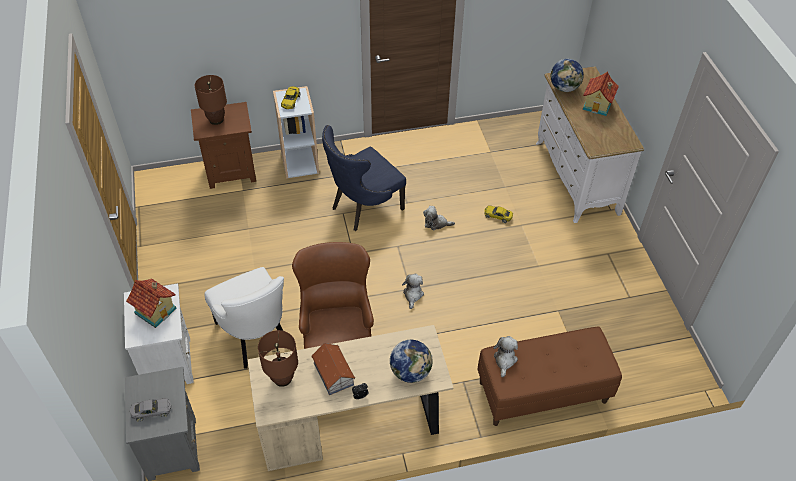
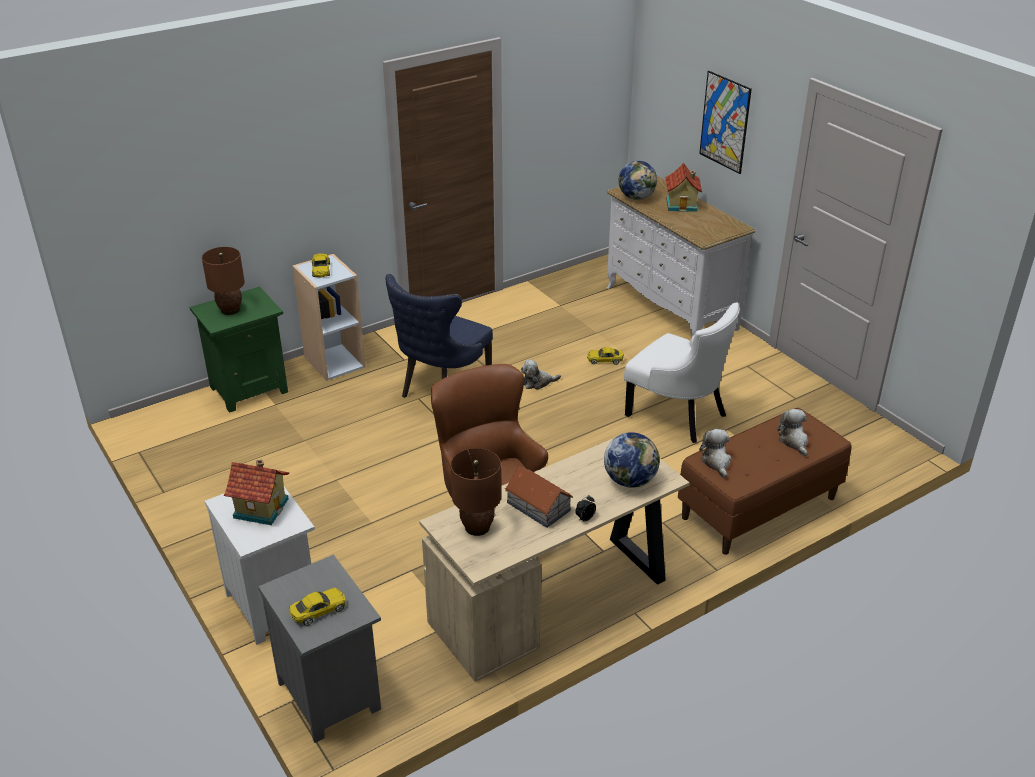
camera: 20 degrees left, 15 degrees down
grey toy car [130,398,172,421] -> yellow toy car [289,588,346,626]
brown nightstand [191,102,256,189] -> green nightstand [190,287,288,413]
white chair [204,267,284,369] -> white chair moved to [623,303,740,443]
plush toy [402,273,424,309] -> plush toy moved to [777,409,808,456]
none -> picture [699,71,752,174]

